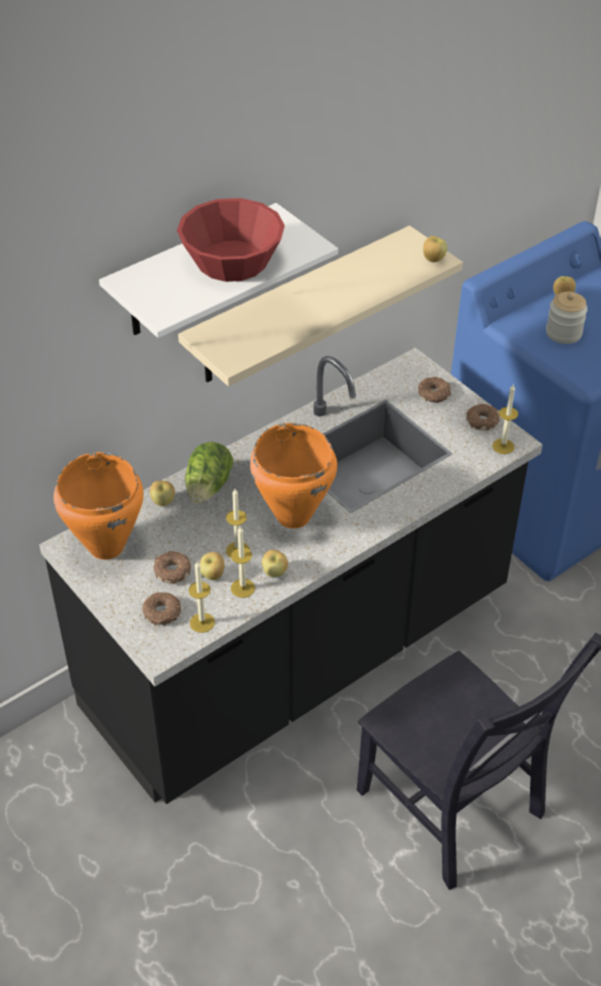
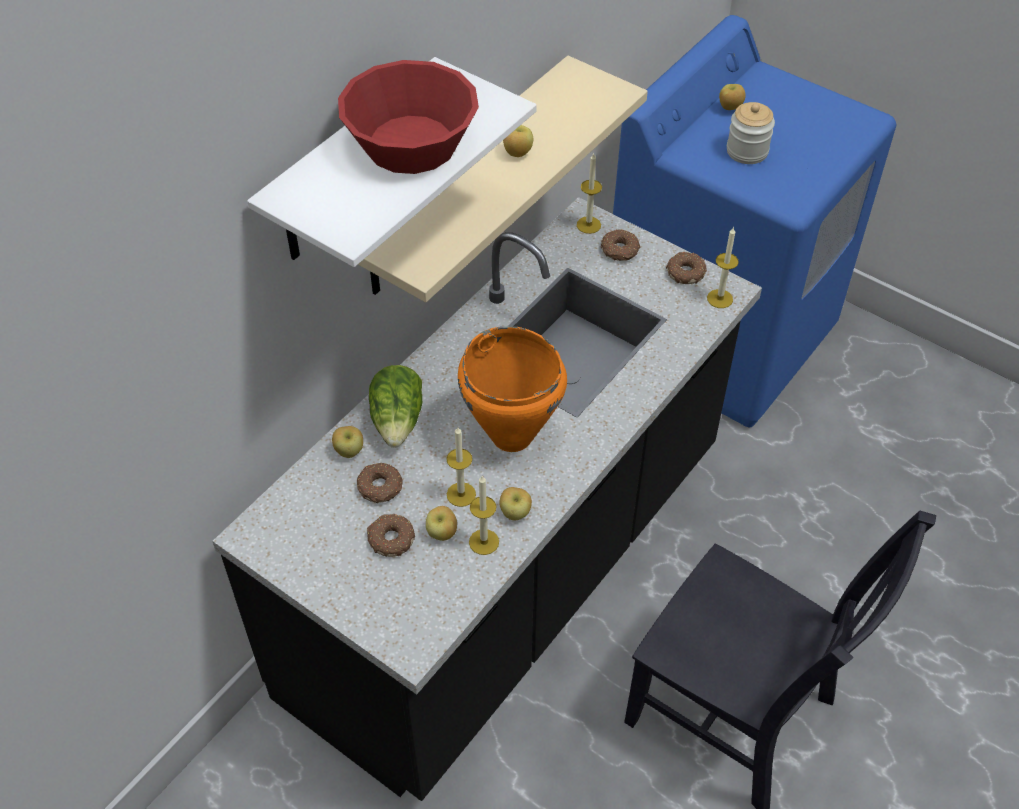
camera: 15 degrees left, 5 degrees up
orange cooking pot [54,452,143,560] -> none
donut [142,592,181,625] -> donut moved to [357,463,403,503]
candle [189,561,215,633] -> candle moved to [577,153,602,234]
apple [423,236,447,262] -> apple moved to [503,125,533,157]

